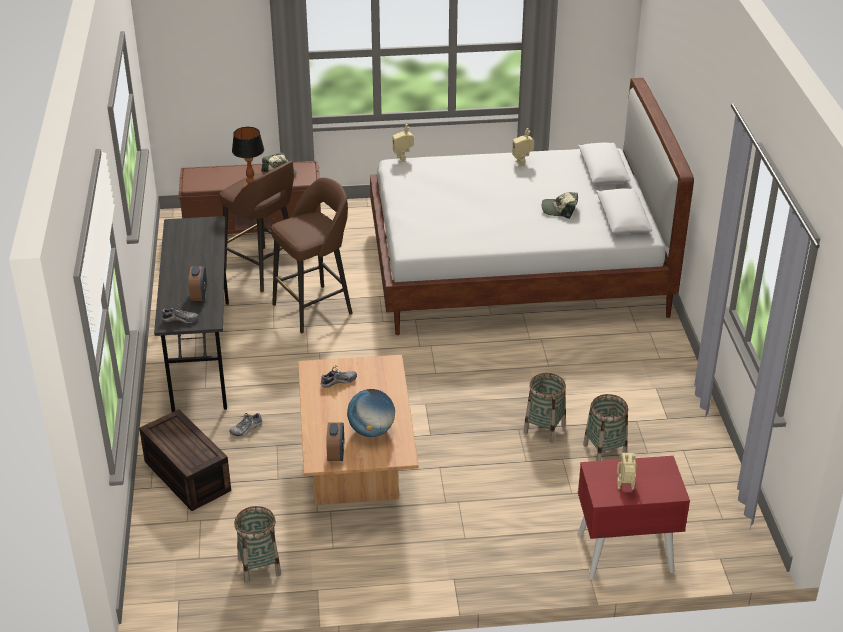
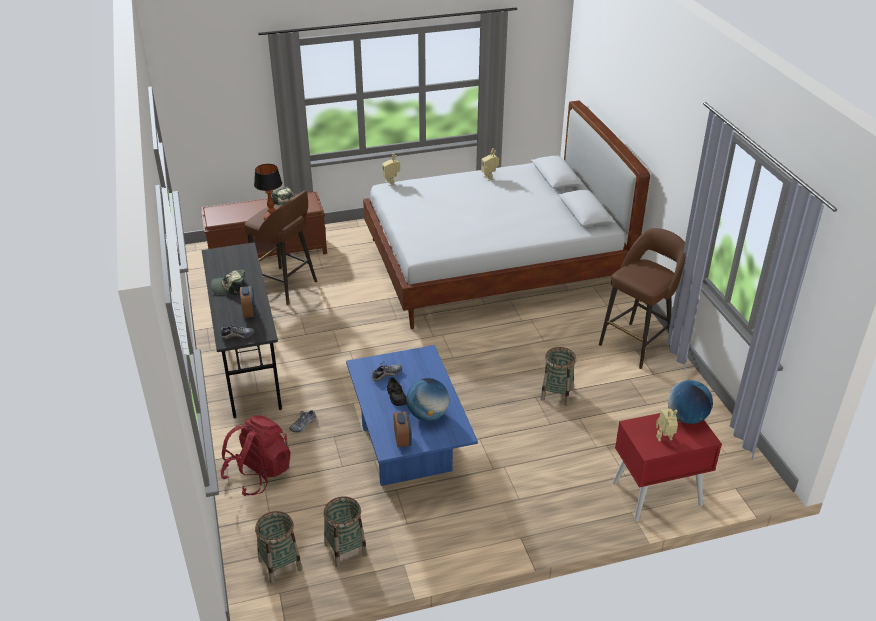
camera: 10 degrees left, 0 degrees up
brown storage box [139,409,231,511] -> red backpack [220,415,290,496]
brown stool [271,178,353,334] -> brown stool moved to [599,228,686,369]
brown coffee table [298,355,419,505] -> blue coffee table [346,345,478,486]
cap [542,192,578,219] -> cap moved to [211,270,245,296]
basket [583,394,628,461] -> basket moved to [255,511,302,584]
none -> black shoe [387,377,407,406]
none -> globe [668,380,713,424]

